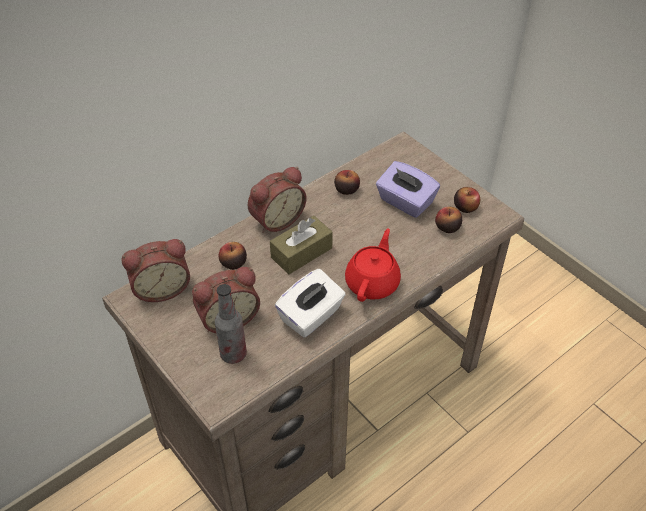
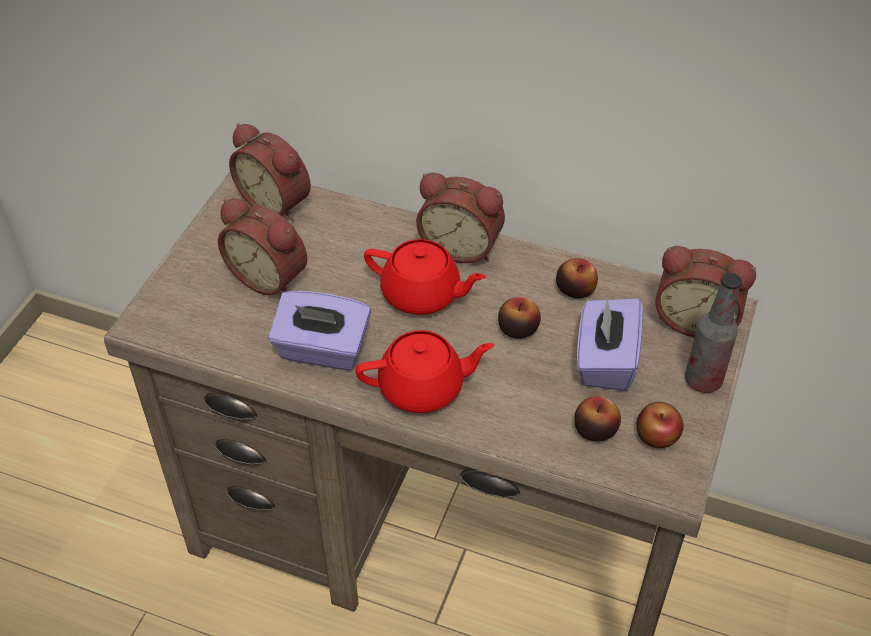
camera: 60 degrees right, 0 degrees up
bottle [215,284,247,364] -> bottle moved to [685,273,742,393]
apple [219,242,247,270] -> apple moved to [498,297,541,338]
brown tissue box [270,216,333,274] -> red teapot [364,239,486,315]
white tissue box [275,269,346,338] -> purple tissue box [268,290,371,370]
none -> alarm clock [655,246,756,338]

